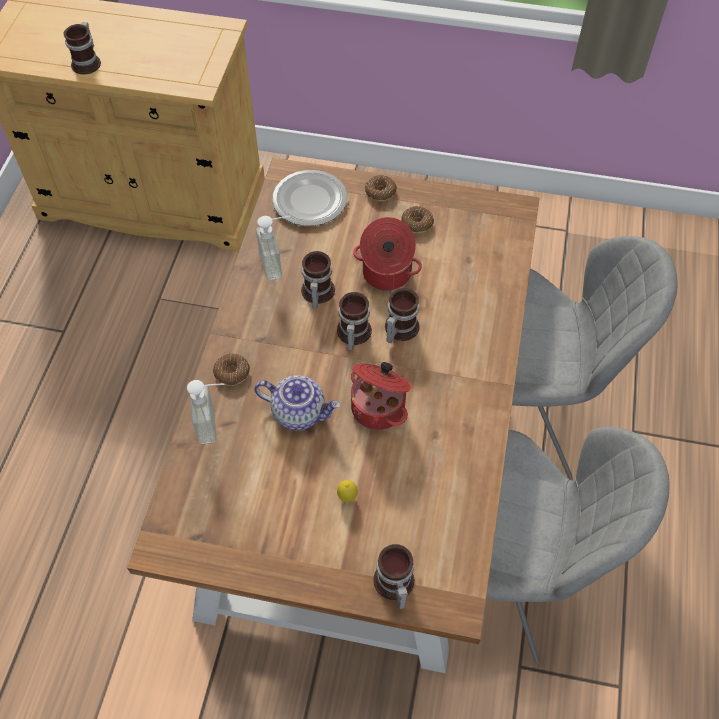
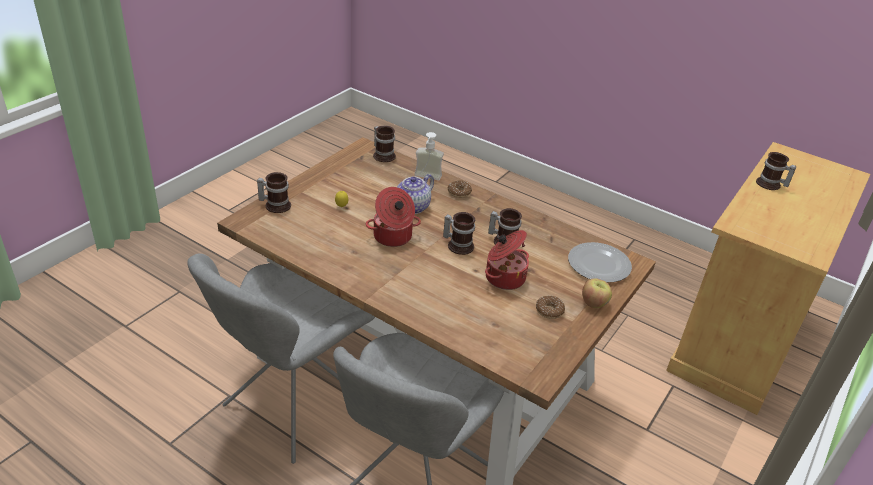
camera: 110 degrees right, 20 degrees down
soap dispenser [256,216,290,281] -> none
donut [365,175,397,202] -> apple [582,278,612,308]
mug [385,288,419,343] -> mug moved to [373,126,396,162]

